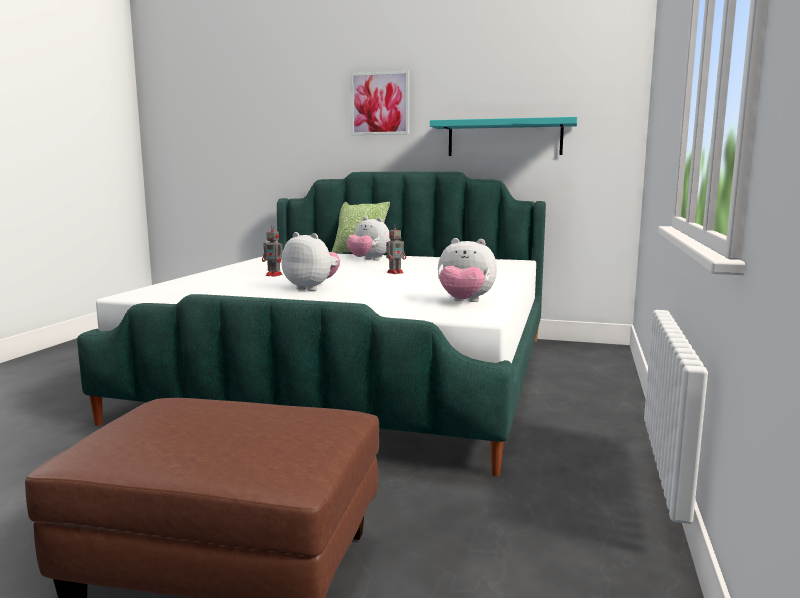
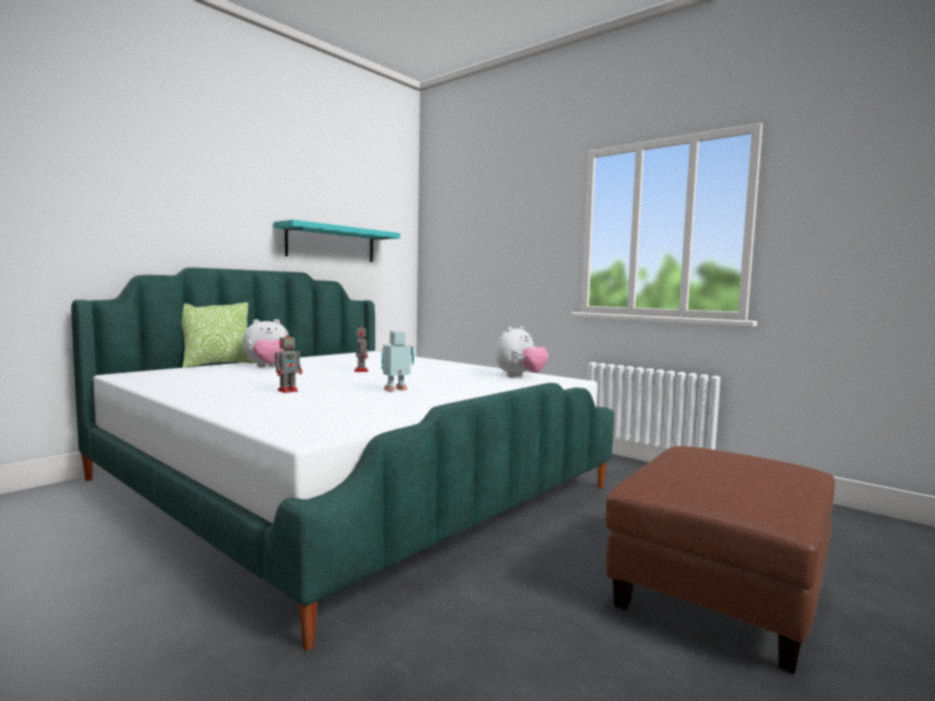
camera: 65 degrees left, 5 degrees down
plush toy [281,232,340,291] -> toy robot [381,331,414,392]
picture [350,71,409,135] -> none

